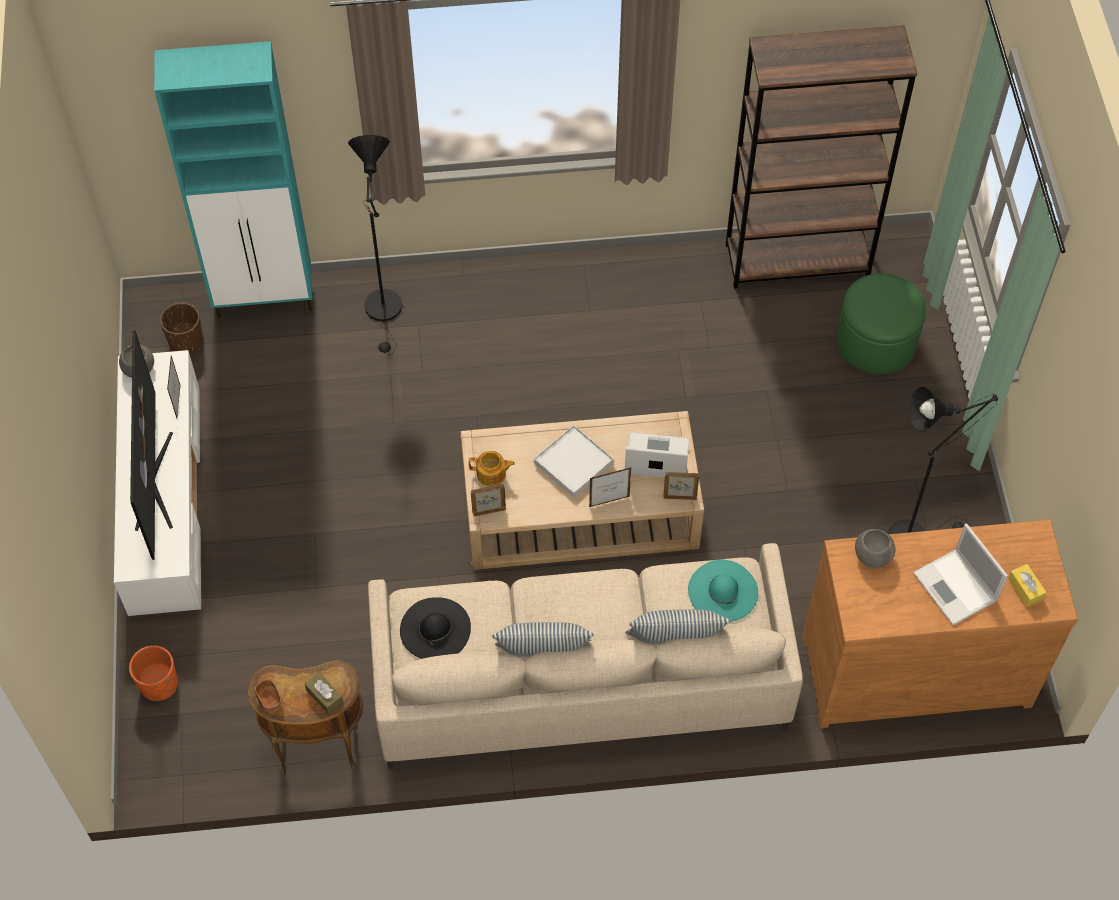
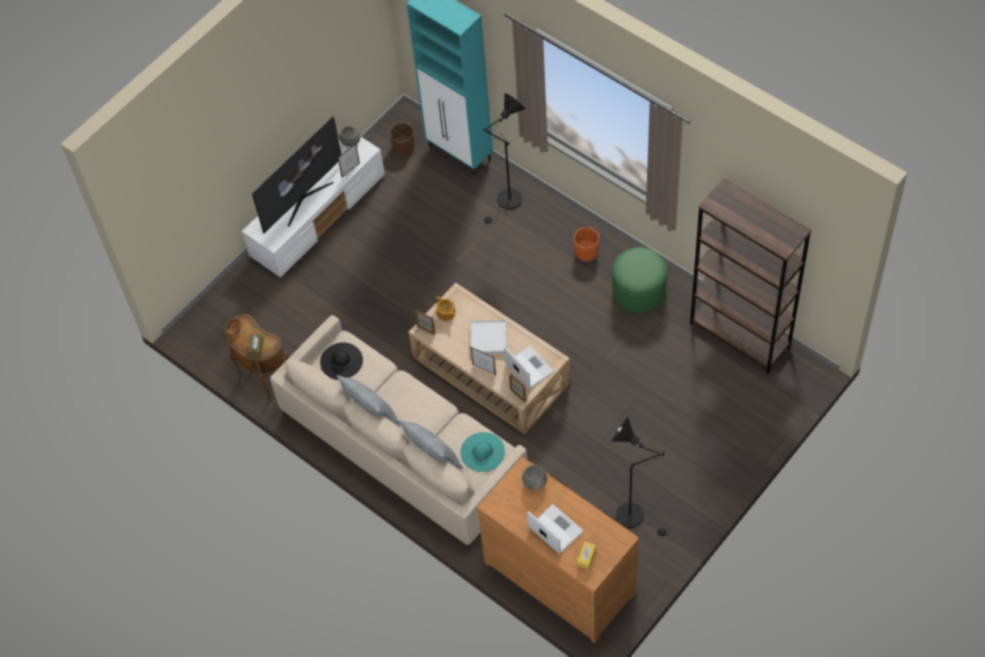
camera: 50 degrees right, 0 degrees up
orange planter [129,645,178,701] -> orange planter moved to [574,227,599,262]
green ottoman [836,273,926,374] -> green ottoman moved to [612,247,667,314]
laptop [913,523,1008,625] -> laptop turned 120 degrees clockwise [527,504,584,554]

